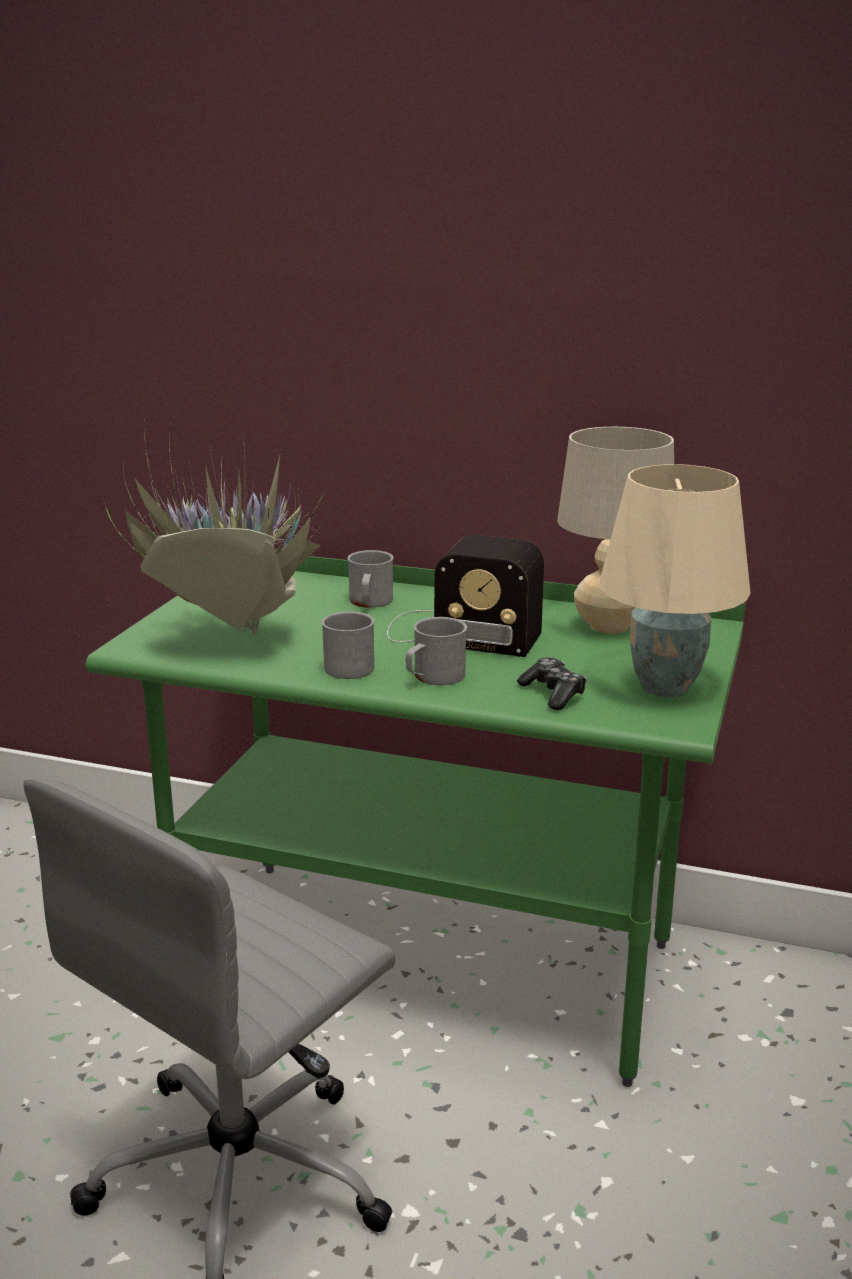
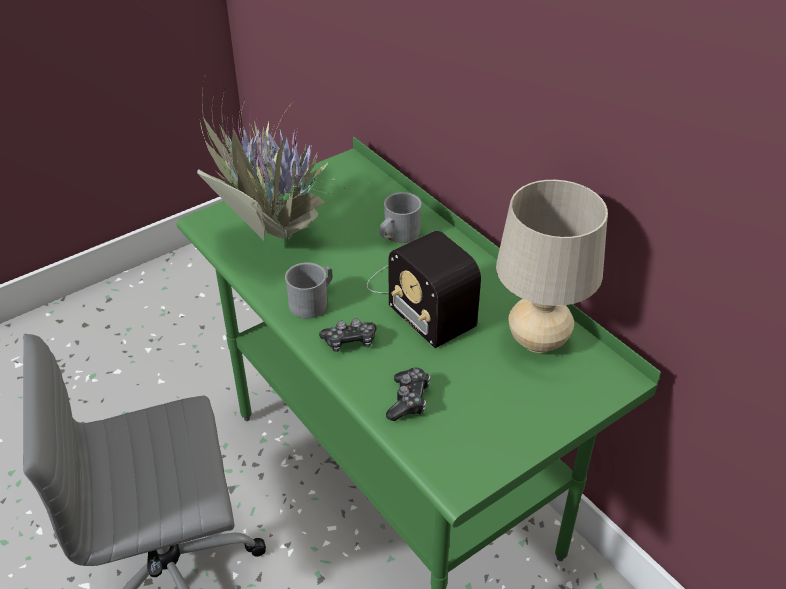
camera: 35 degrees right, 20 degrees up
grey mug [406,617,467,685] -> game controller [319,318,377,352]
beige table lamp [600,464,751,697] -> none

